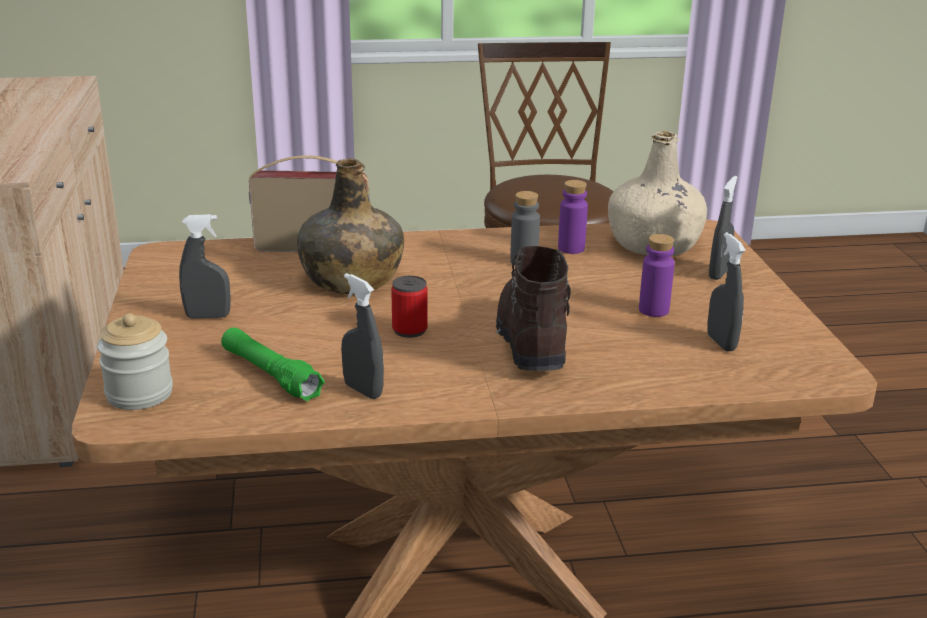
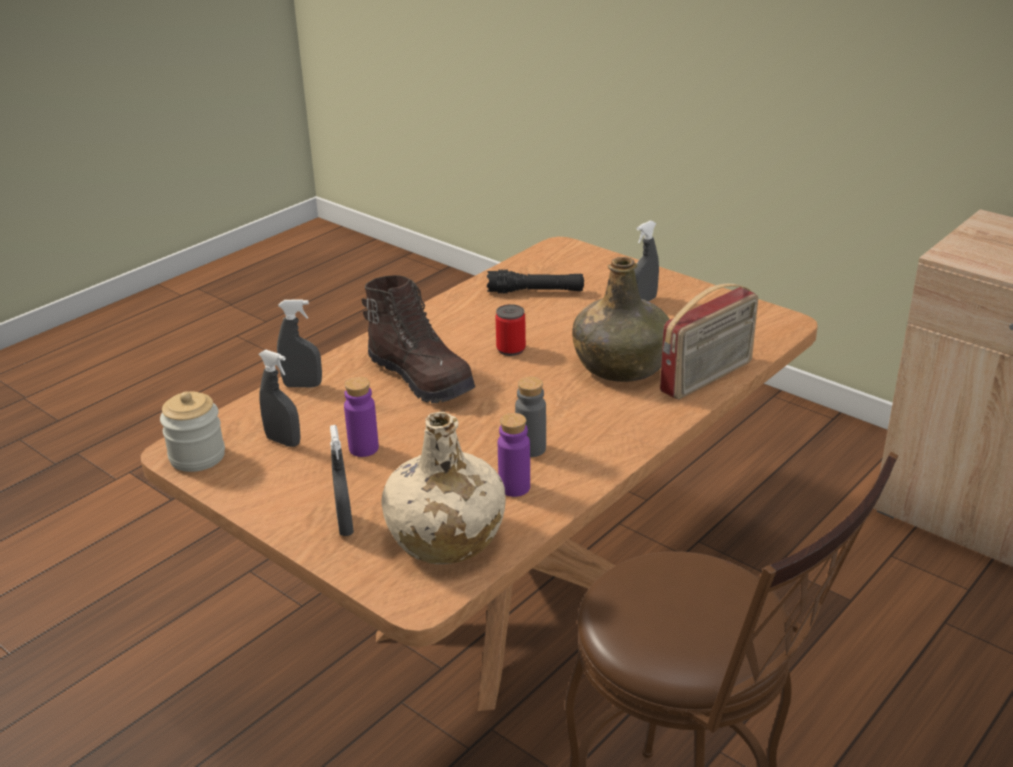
camera: 140 degrees right, 5 degrees up
jar [97,313,173,410] -> jar moved to [160,392,225,472]
green flashlight [221,328,325,401] -> black flashlight [487,269,584,294]
grey spray bottle [341,273,384,399] -> grey spray bottle moved to [277,299,322,387]

